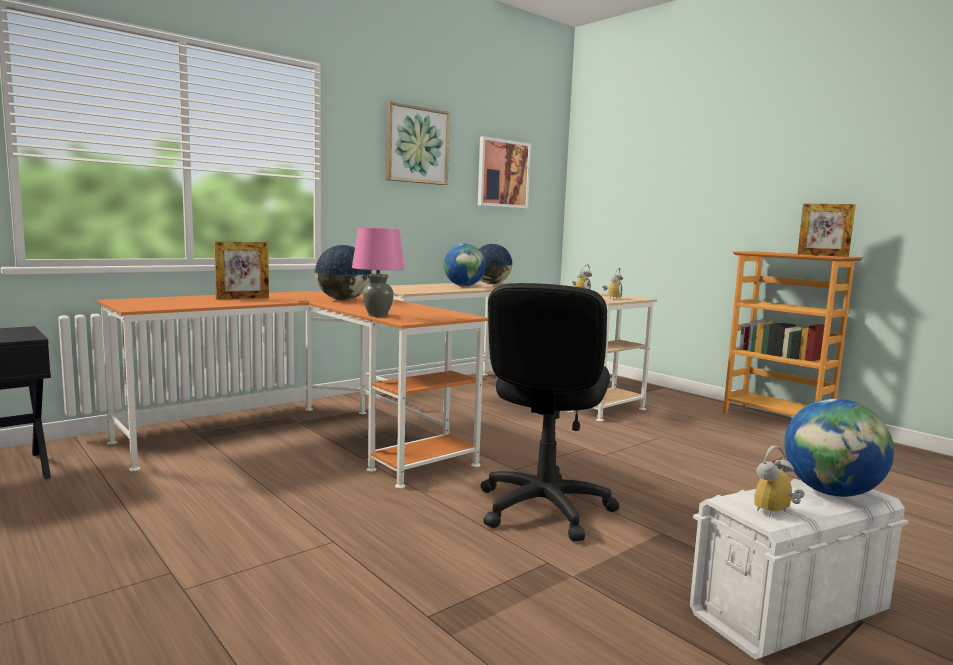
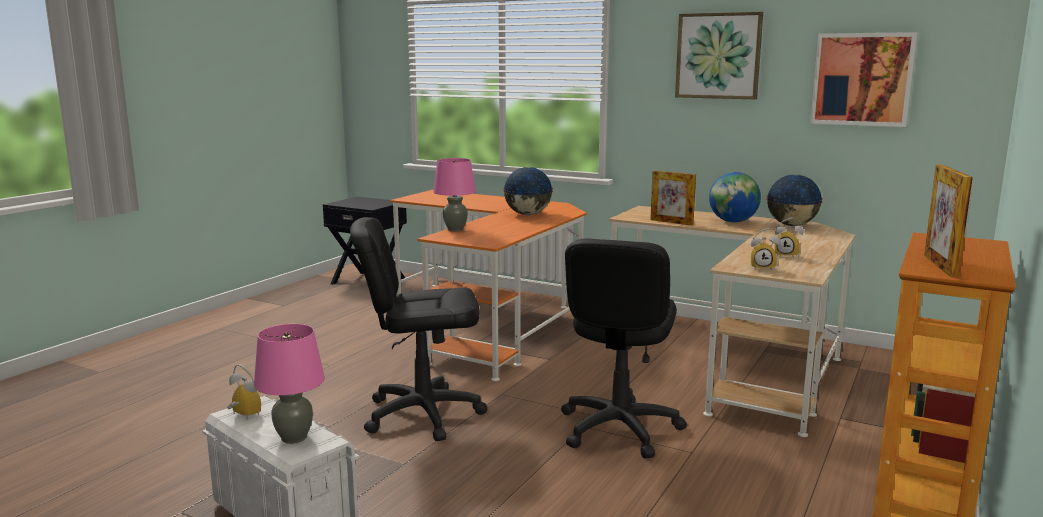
camera: 70 degrees right, 5 degrees up
picture frame [214,241,269,300] -> picture frame moved to [650,171,696,226]
globe [784,399,894,497] -> pink table lamp [254,324,325,444]
none -> black office chair [561,238,687,459]

